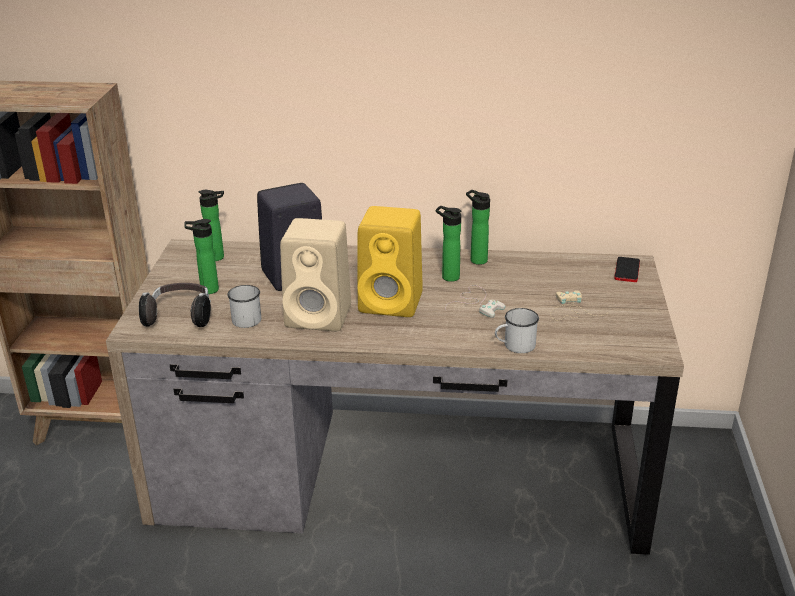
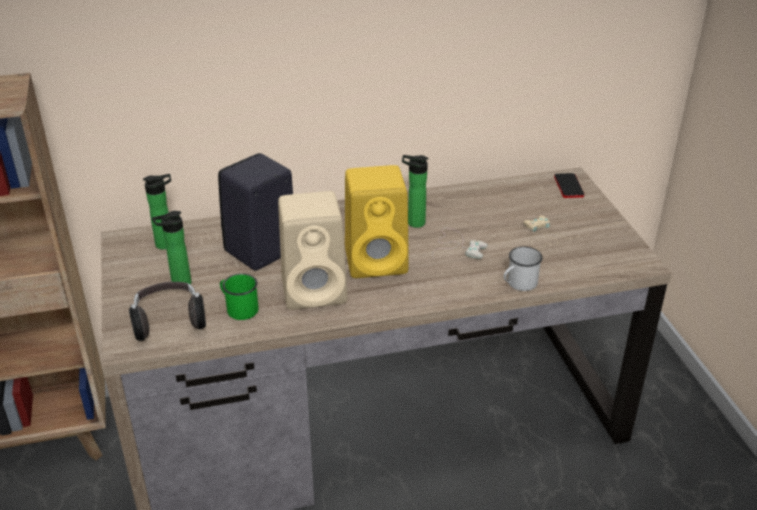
camera: 20 degrees left, 5 degrees up
white mug [227,285,261,328] -> green mug [220,273,259,320]
bottle [466,190,490,265] -> none

